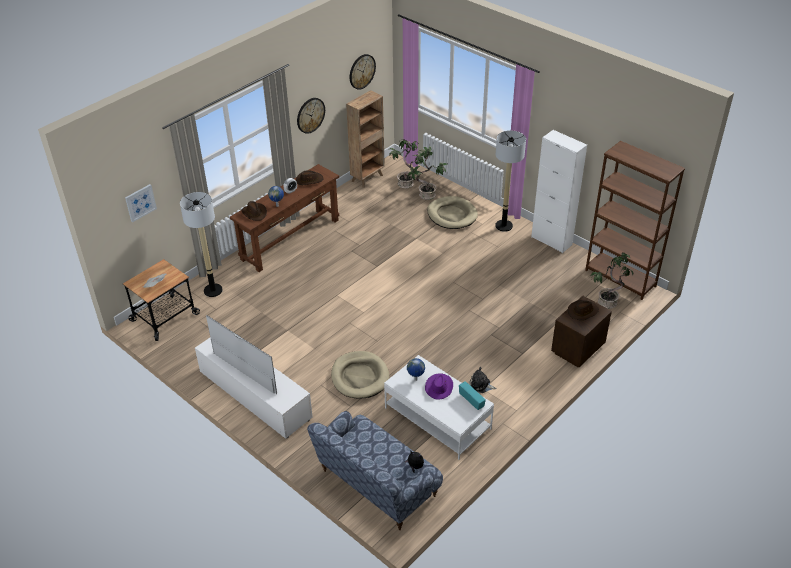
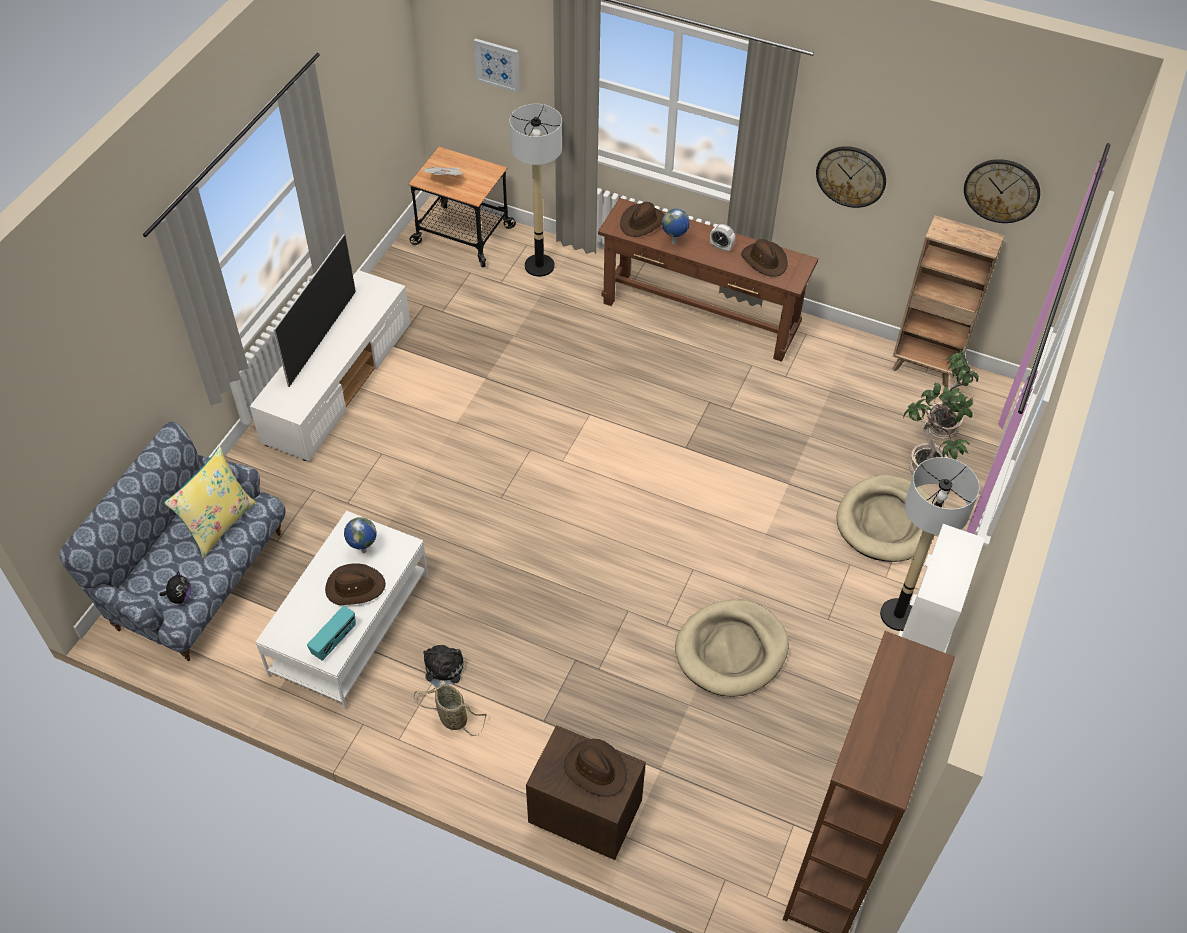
camera: 70 degrees right, 10 degrees up
beige dog bed [331,351,389,399] -> beige dog bed moved to [675,599,789,697]
purple hat [425,373,453,400] -> brown hat [325,563,386,605]
potted plant [590,253,633,309] -> none
none -> yellow pillow [164,447,256,558]
none -> basket [414,684,487,736]

